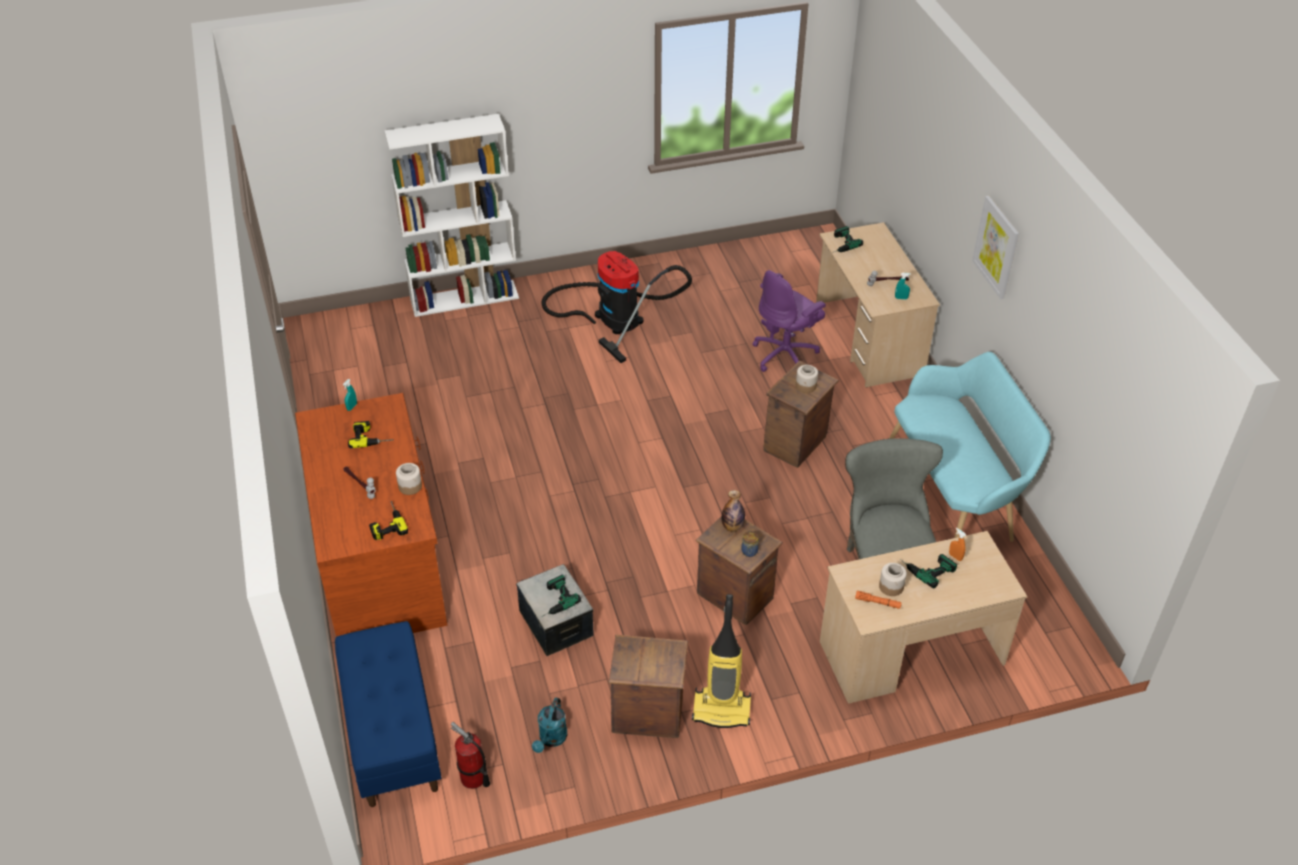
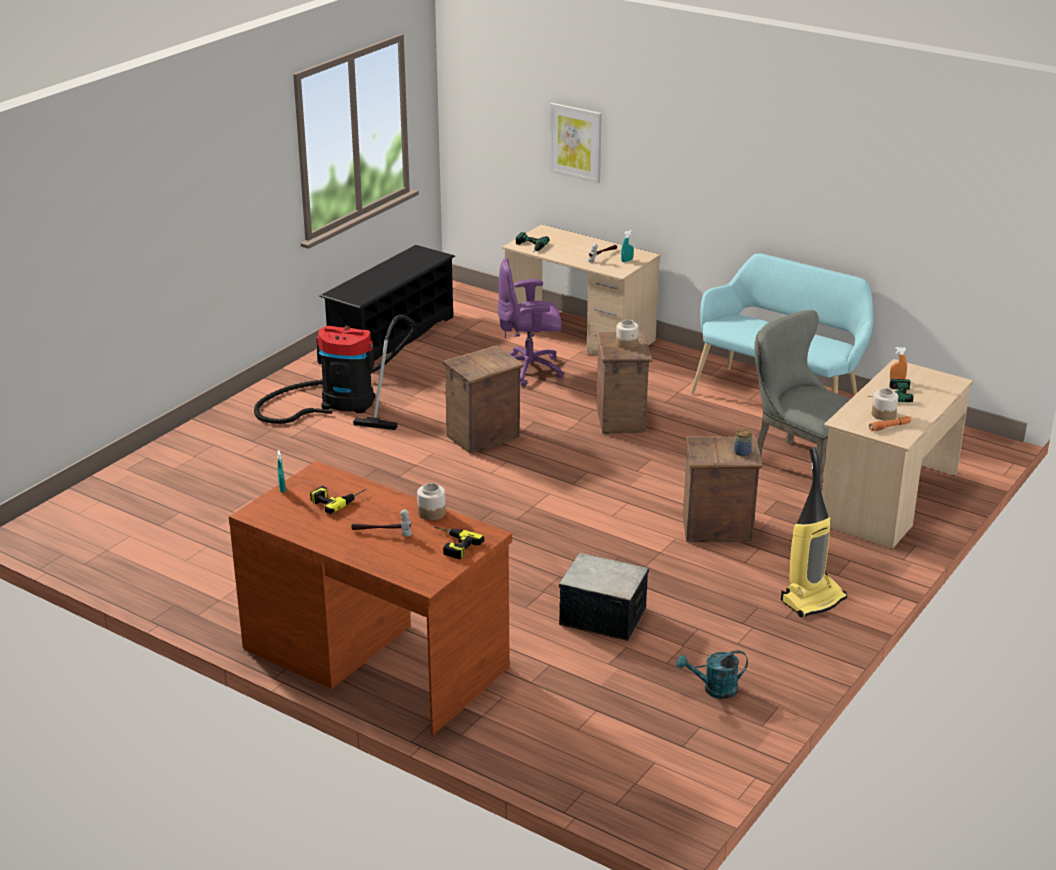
camera: 40 degrees left, 15 degrees down
blue bench [335,621,441,807] -> none
white bookcase [384,114,519,317] -> none
fire extinguisher [451,722,490,789] -> none
turquoise watering can [532,697,567,753] -> turquoise watering can turned 105 degrees clockwise [676,650,748,699]
power drill [543,574,581,616] -> none
crate [609,635,688,738] -> crate moved to [443,345,524,454]
bottle [722,490,745,532] -> none
purple office chair [752,270,826,372] -> purple office chair turned 75 degrees clockwise [497,258,564,387]
picture [972,196,1019,299] -> picture moved to [549,103,602,183]
none -> black shoe rack [319,245,455,361]

